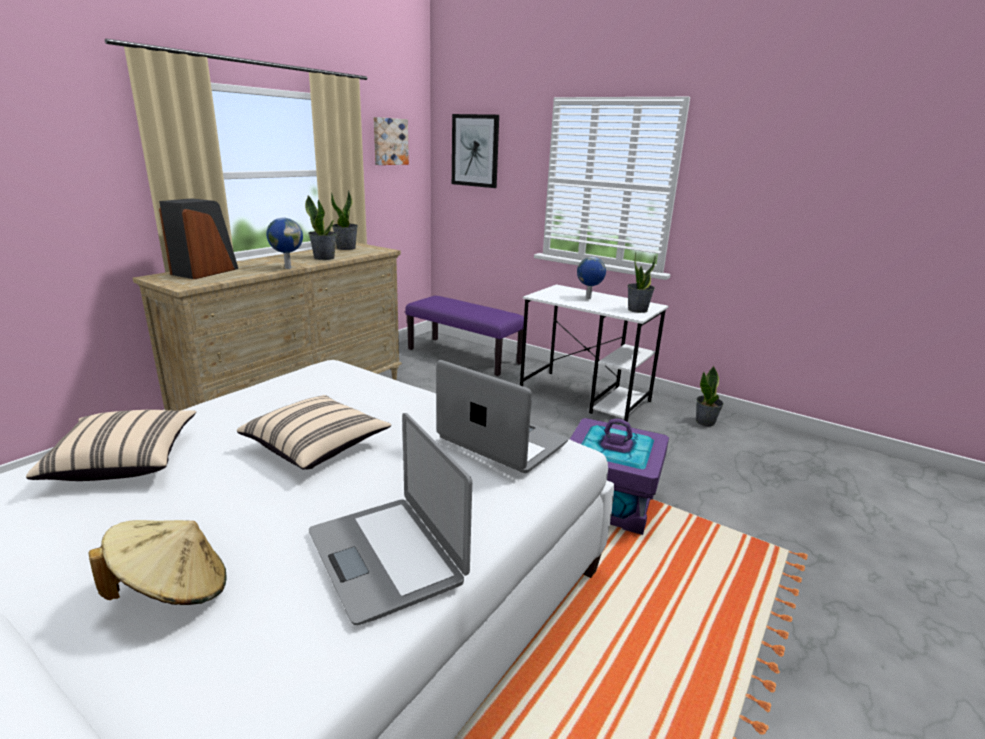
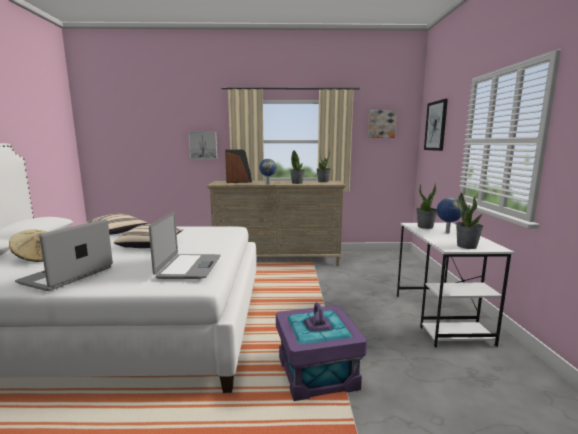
camera: 55 degrees right, 10 degrees down
purple bench [405,296,524,376] -> none
potted plant [696,366,724,426] -> potted plant moved to [417,183,437,229]
none -> picture [188,132,217,159]

